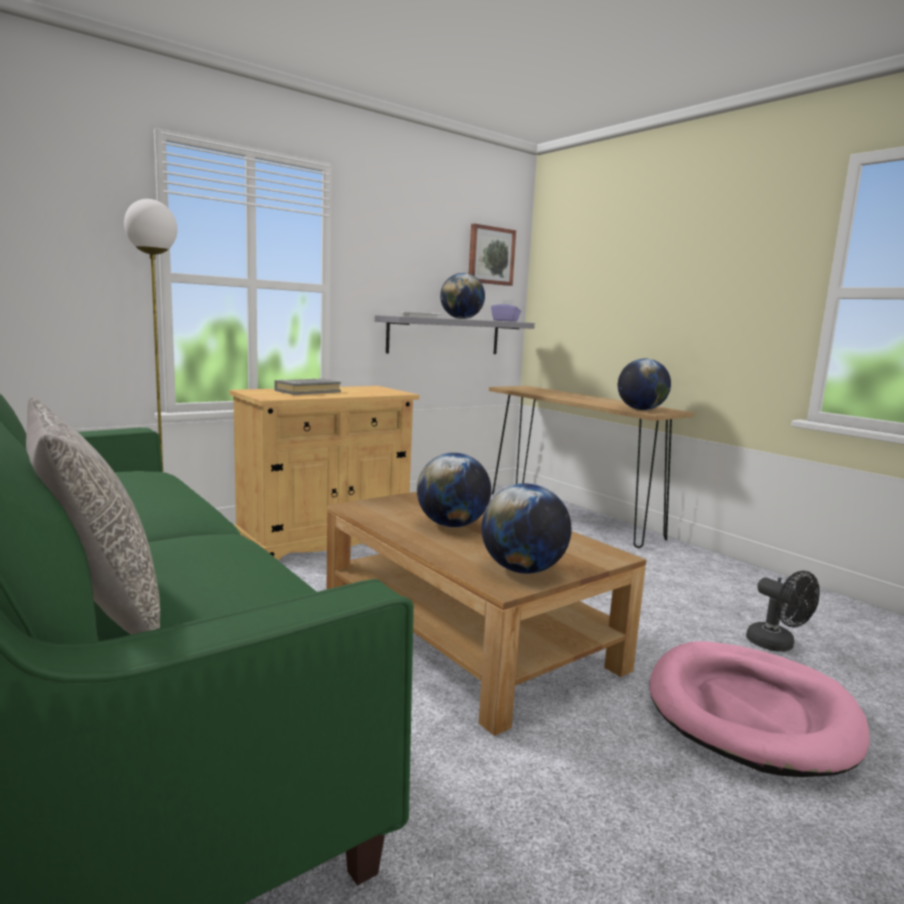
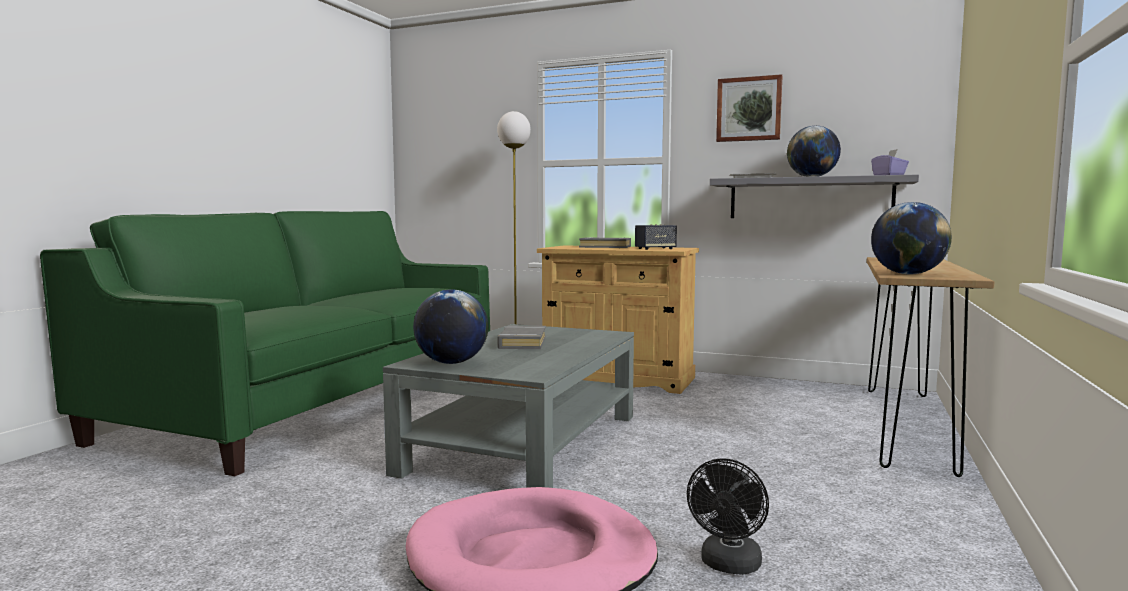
camera: 60 degrees right, 5 degrees down
grey pillow [26,397,160,635] -> none
brown coffee table [326,492,646,736] -> grey coffee table [383,324,634,488]
globe [417,453,491,527] -> grey book [497,326,546,349]
picture [469,223,516,286] -> picture moved to [716,74,782,142]
none -> speaker [635,224,677,250]

